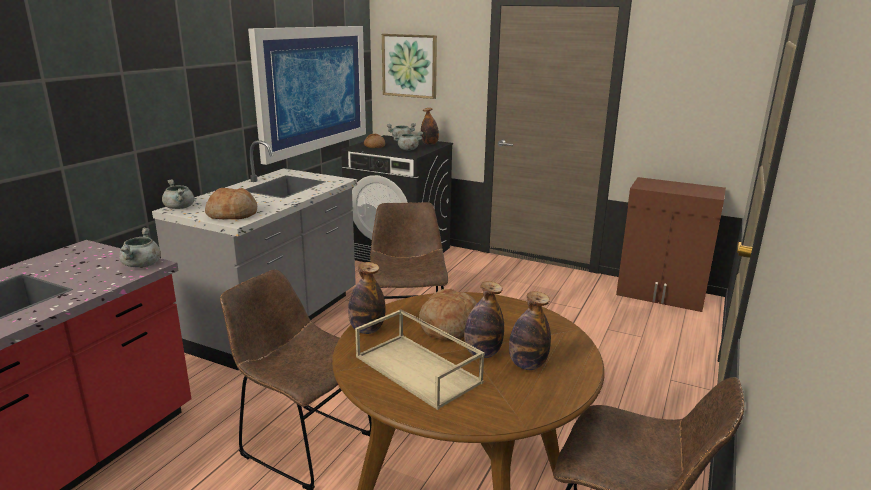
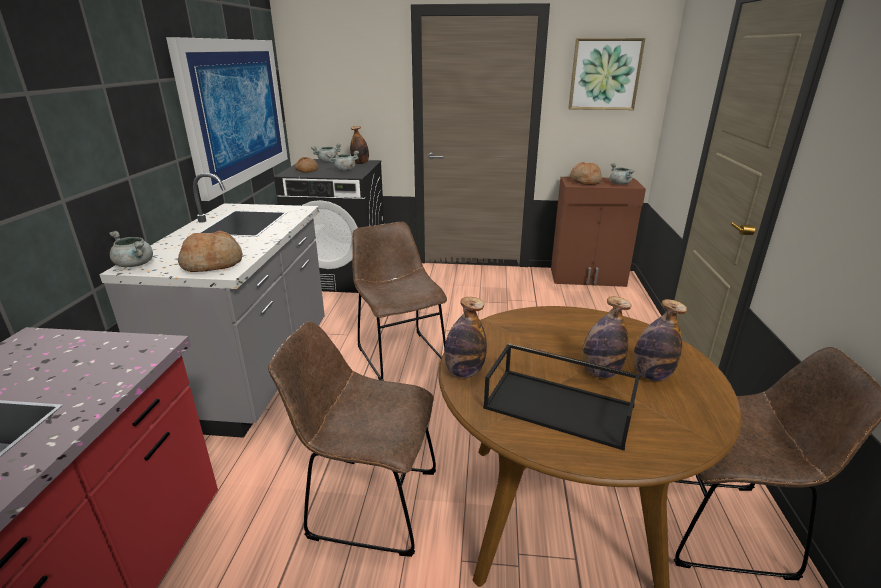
camera: 20 degrees left, 5 degrees up
grey cooking pot [119,228,161,268] -> grey cooking pot moved to [610,163,635,185]
beige tray [355,309,485,410] -> black tray [483,343,641,451]
picture [382,34,437,99] -> picture moved to [568,38,645,110]
bread [419,289,477,340] -> bread moved to [570,162,602,185]

